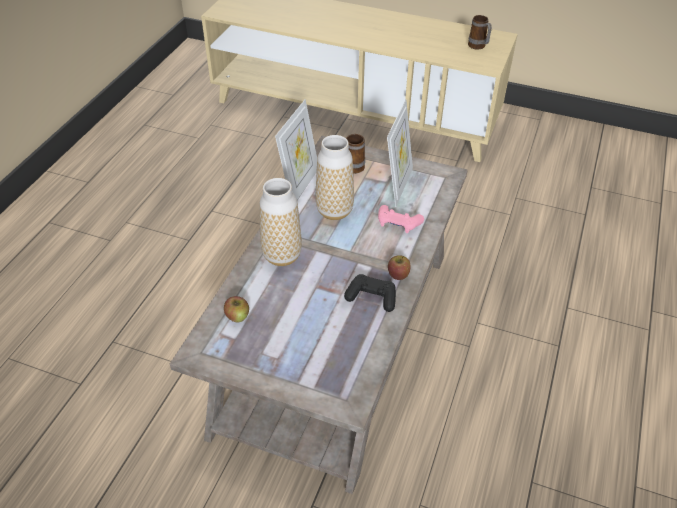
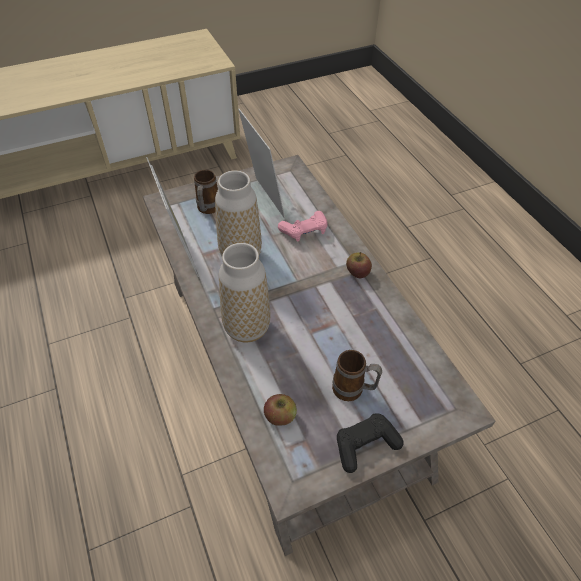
camera: 45 degrees left, 5 degrees up
black game controller [344,274,396,312] -> black game controller moved to [337,413,404,473]
mug [468,15,492,50] -> mug moved to [332,350,382,401]

